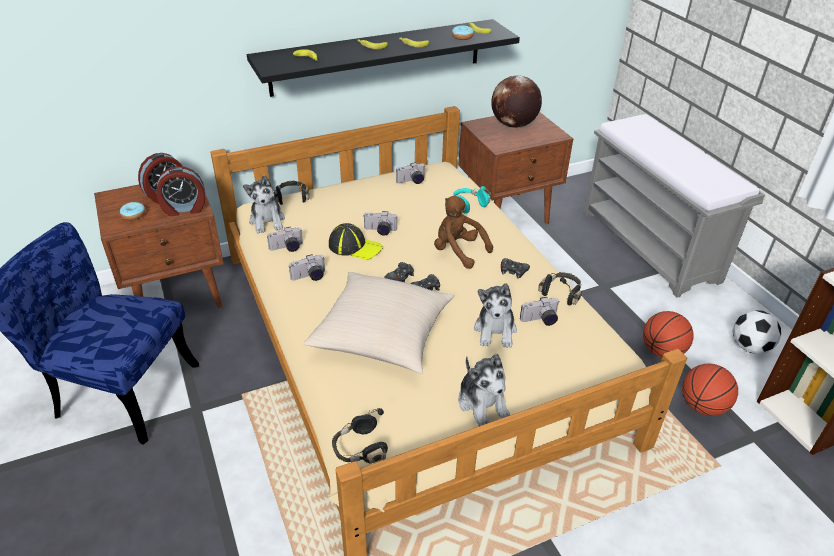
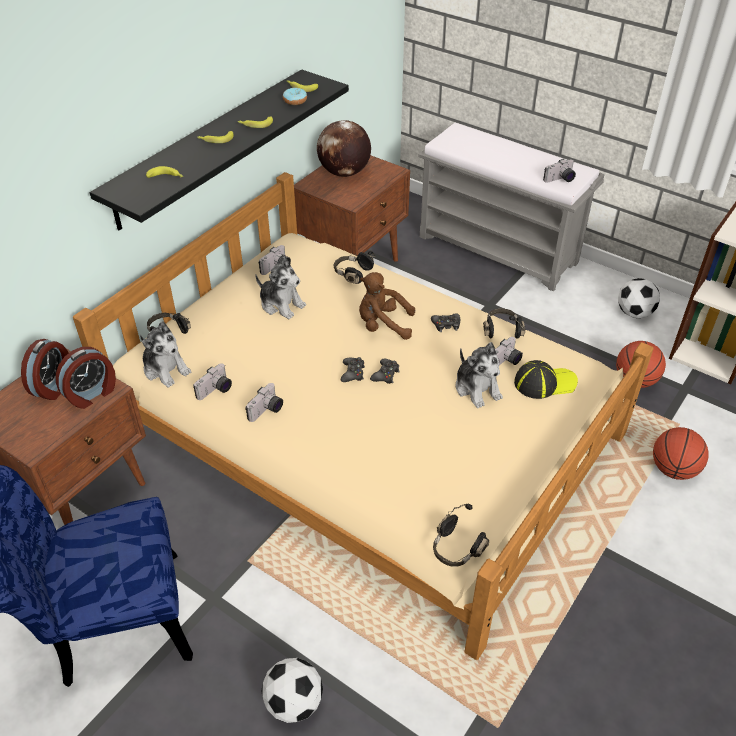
camera: 30 degrees left, 5 degrees up
donut [120,202,145,220] -> none
beige pillow [303,272,454,374] -> none
cap [329,223,383,260] -> cap moved to [514,360,578,399]
camera [363,211,397,236] -> camera moved to [543,159,576,183]
turquoise headphones [453,186,491,214] -> black headphones [334,250,375,284]
plush toy [458,354,510,426] -> plush toy moved to [255,256,306,319]
basketball [643,311,694,358] -> basketball moved to [653,427,708,480]
none -> football [262,658,323,723]

